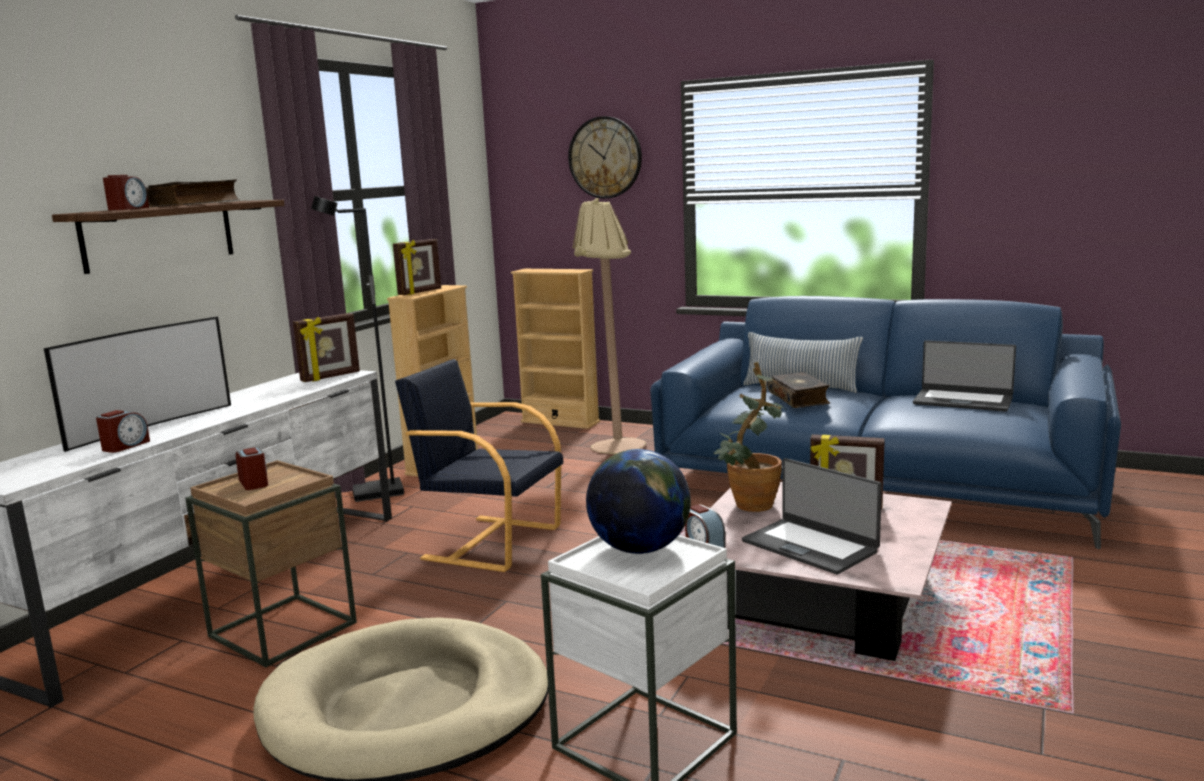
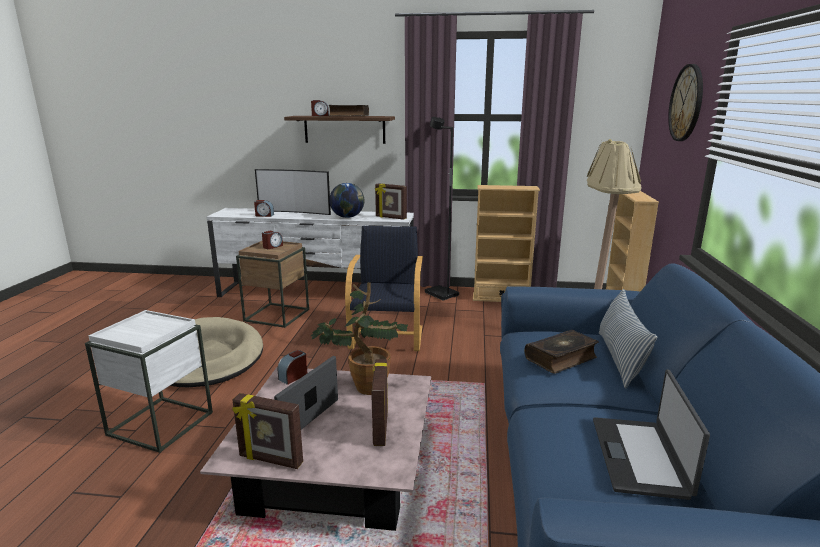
camera: 70 degrees right, 5 degrees up
picture frame [393,239,441,295] -> picture frame moved to [232,393,303,469]
globe [586,449,691,554] -> globe moved to [329,183,364,218]

